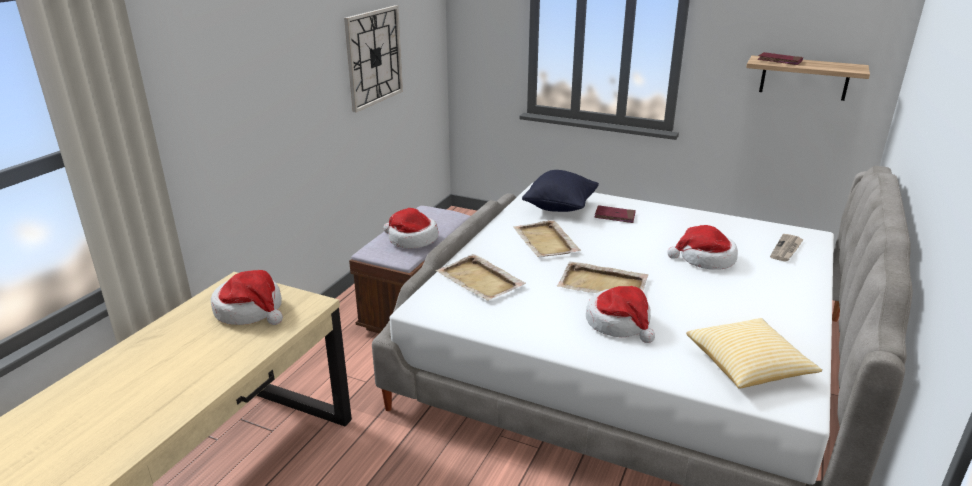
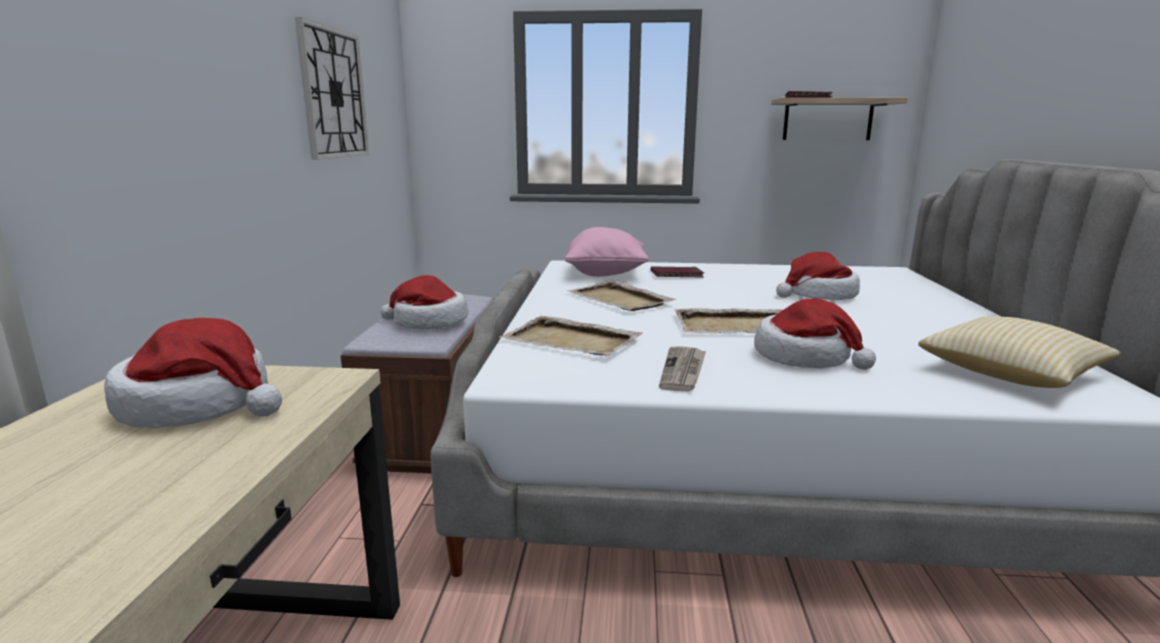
camera: 20 degrees left, 10 degrees down
black pillow [522,170,599,212] -> pink pillow [565,227,649,277]
newspaper [770,234,804,262] -> newspaper moved to [659,346,706,392]

